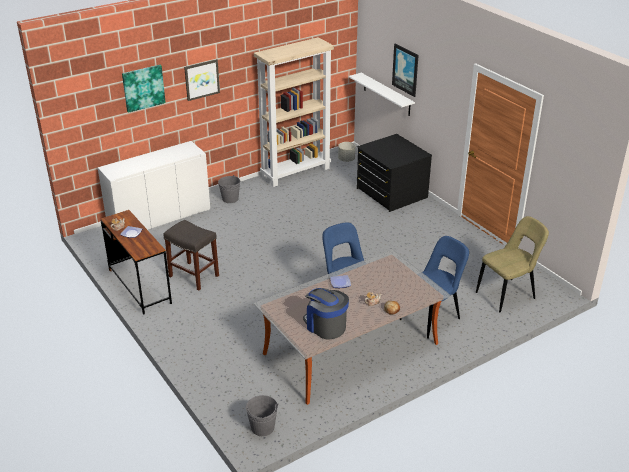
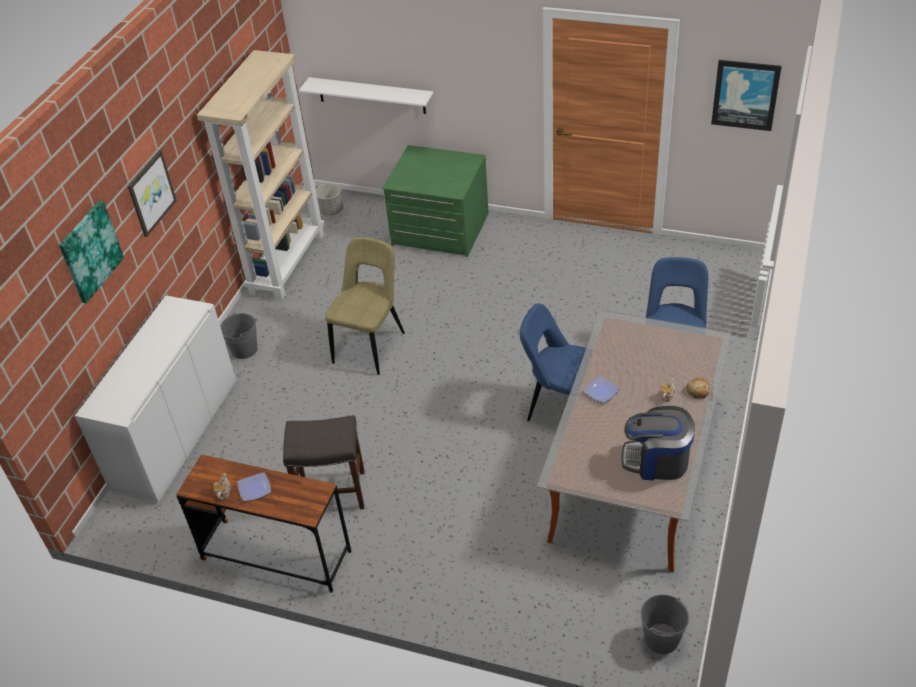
camera: 35 degrees left, 10 degrees up
black dresser [357,134,432,212] -> green dresser [382,145,489,257]
picture [392,44,419,97] -> picture moved to [711,60,782,131]
beige chair [476,216,549,313] -> beige chair moved to [325,237,405,375]

